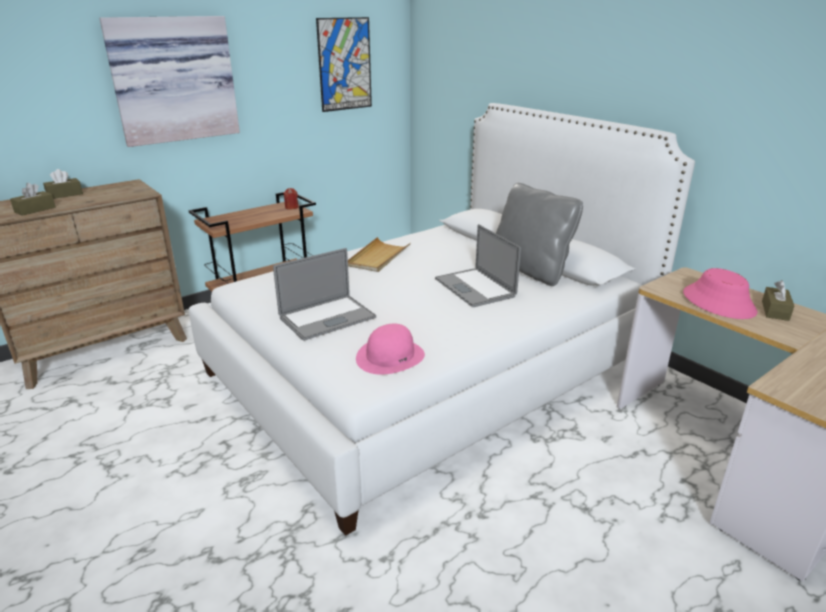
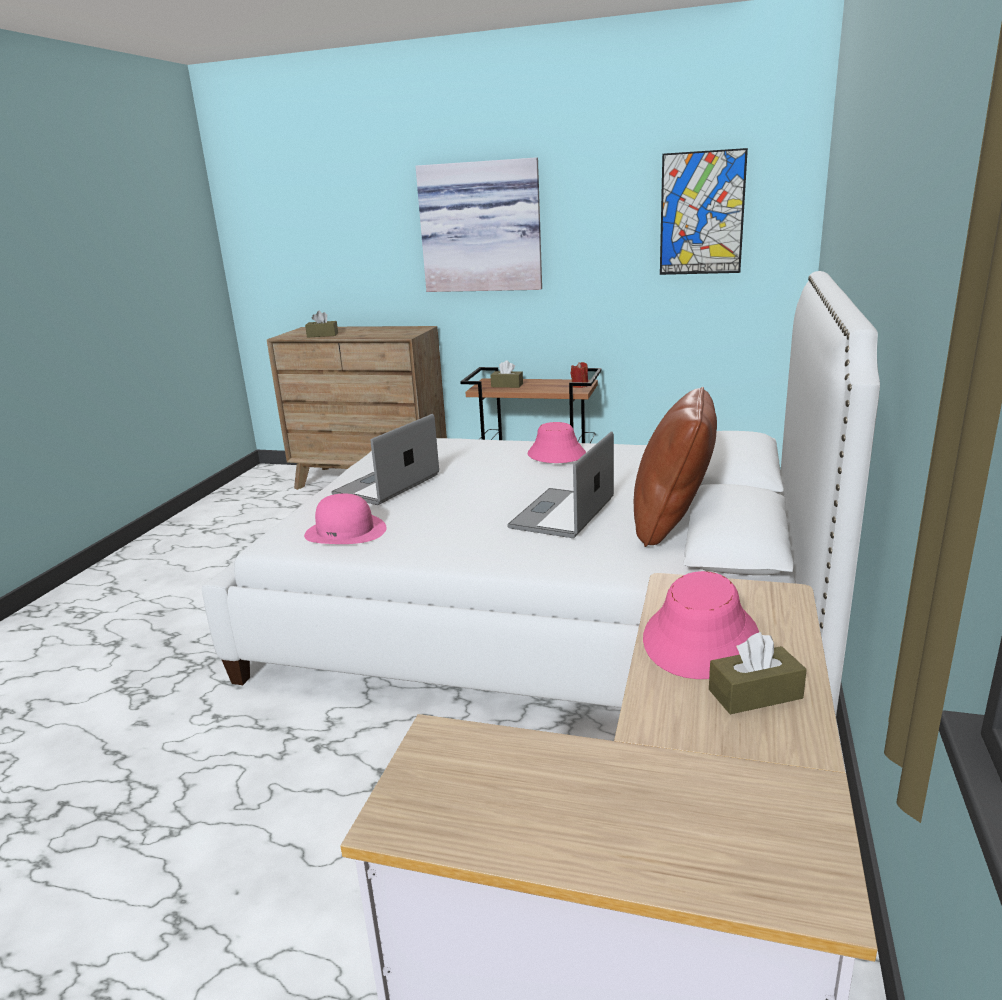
camera: 55 degrees right, 5 degrees down
brown tissue box [43,169,83,199] -> brown tissue box moved to [491,360,523,388]
laptop [273,248,376,341] -> laptop turned 105 degrees clockwise [331,414,439,505]
beige tray [348,237,411,272] -> pink hat [528,422,586,463]
grey pillow [496,183,583,286] -> brown pillow [634,387,717,547]

